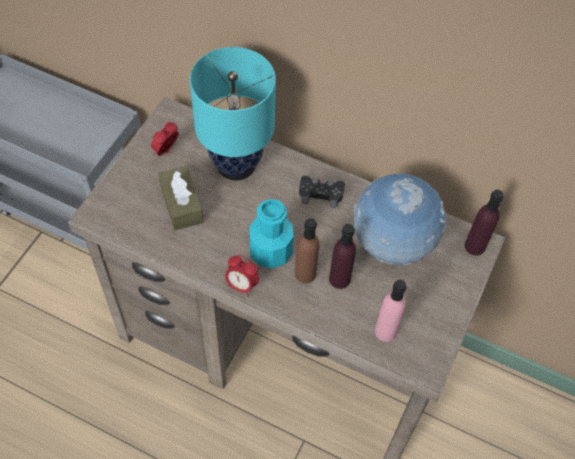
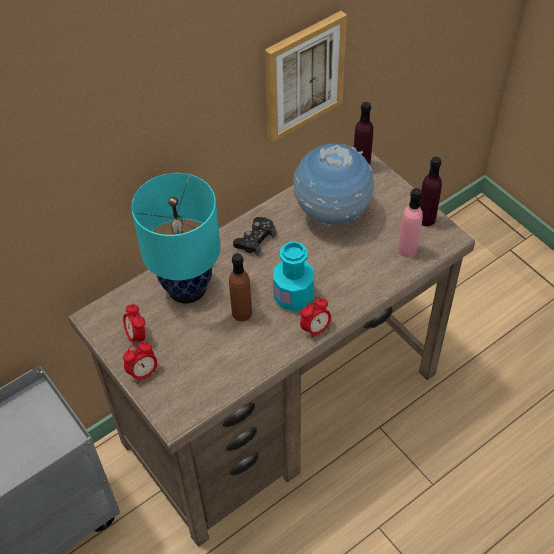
camera: 60 degrees left, 5 degrees down
brown tissue box [158,166,203,230] -> none
brown bottle [295,218,320,283] -> brown bottle moved to [229,253,252,321]
purple bottle [329,224,356,289] -> purple bottle moved to [419,157,442,226]
none -> alarm clock [123,341,157,384]
none -> picture [265,11,347,142]

